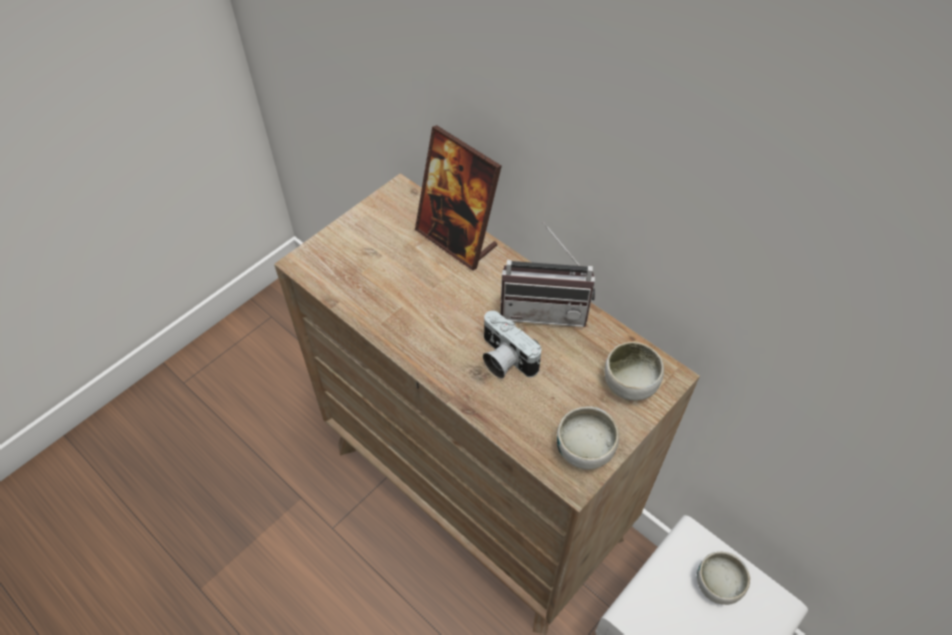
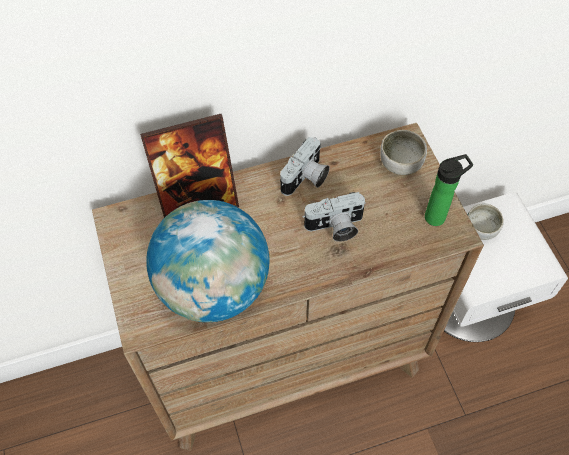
camera: 60 degrees left, 5 degrees up
radio [500,222,595,327] -> camera [280,137,330,196]
bowl [557,406,619,470] -> bottle [425,154,473,226]
none -> globe [146,200,270,322]

